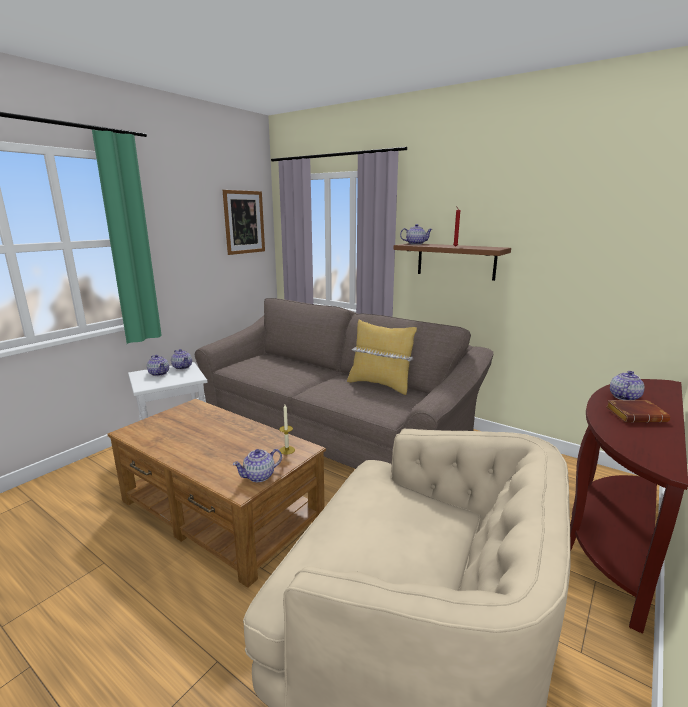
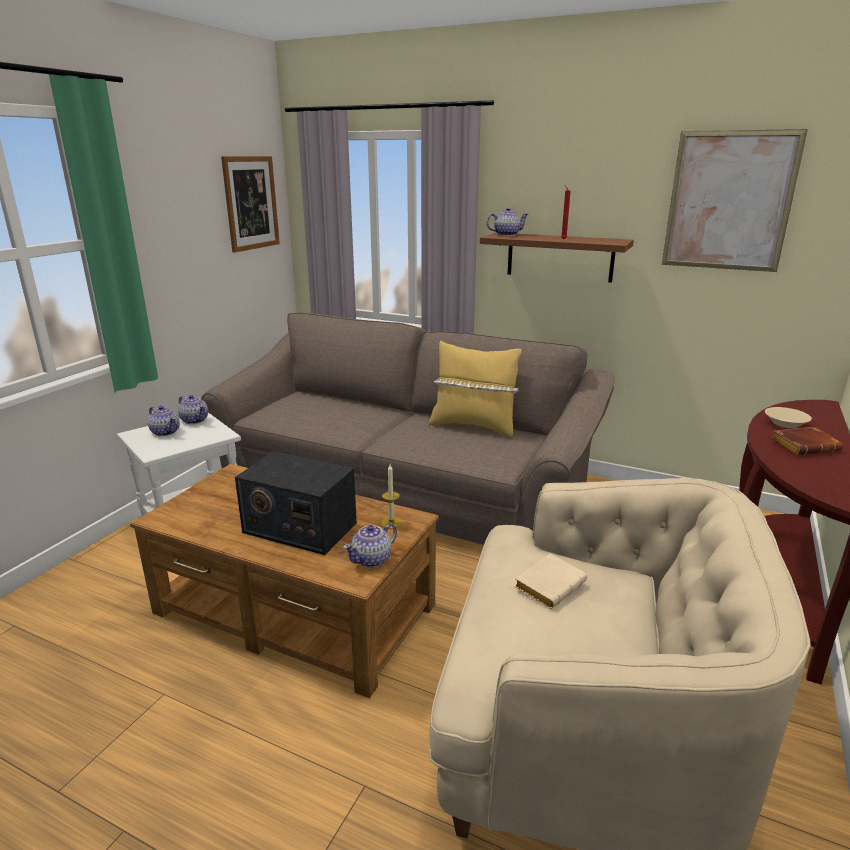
camera: 10 degrees left, 5 degrees up
teapot [610,371,645,400] -> beige bowl [765,407,812,428]
none -> radio [235,452,357,555]
none -> beige book [514,554,587,609]
none -> picture [662,129,808,272]

